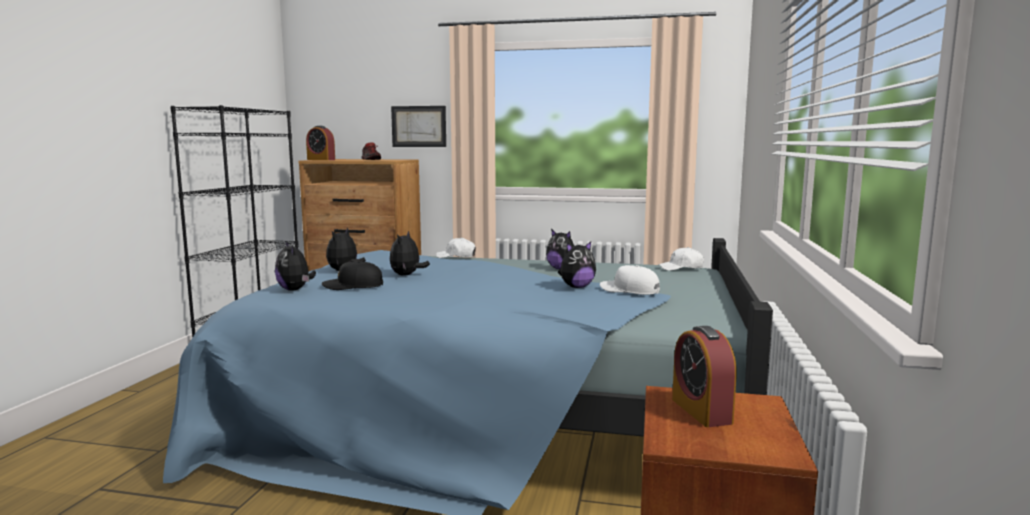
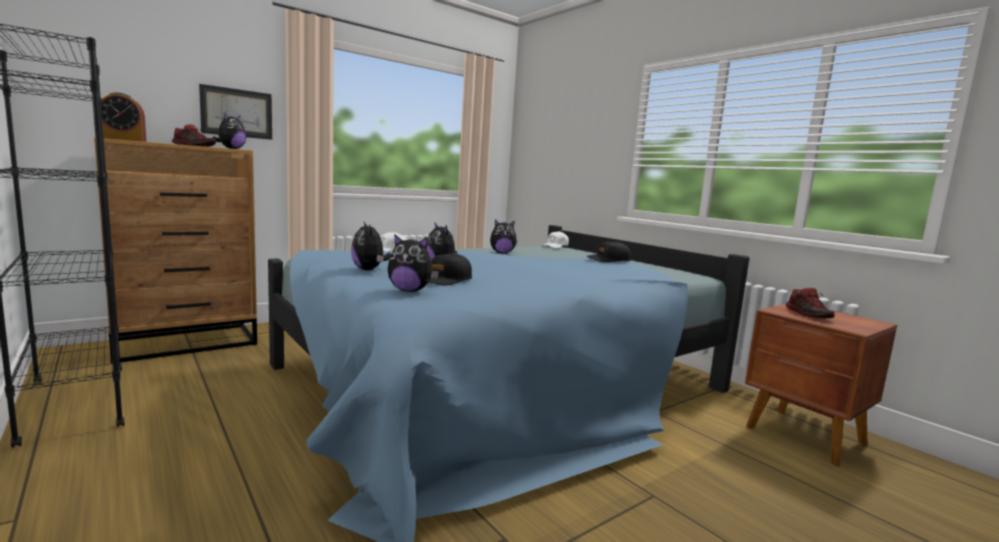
camera: 50 degrees left, 0 degrees up
plush toy [558,241,596,288] -> plush toy moved to [213,113,246,149]
white cap [600,265,660,295] -> black cap [586,241,632,262]
alarm clock [672,326,737,427] -> shoe [786,288,835,318]

